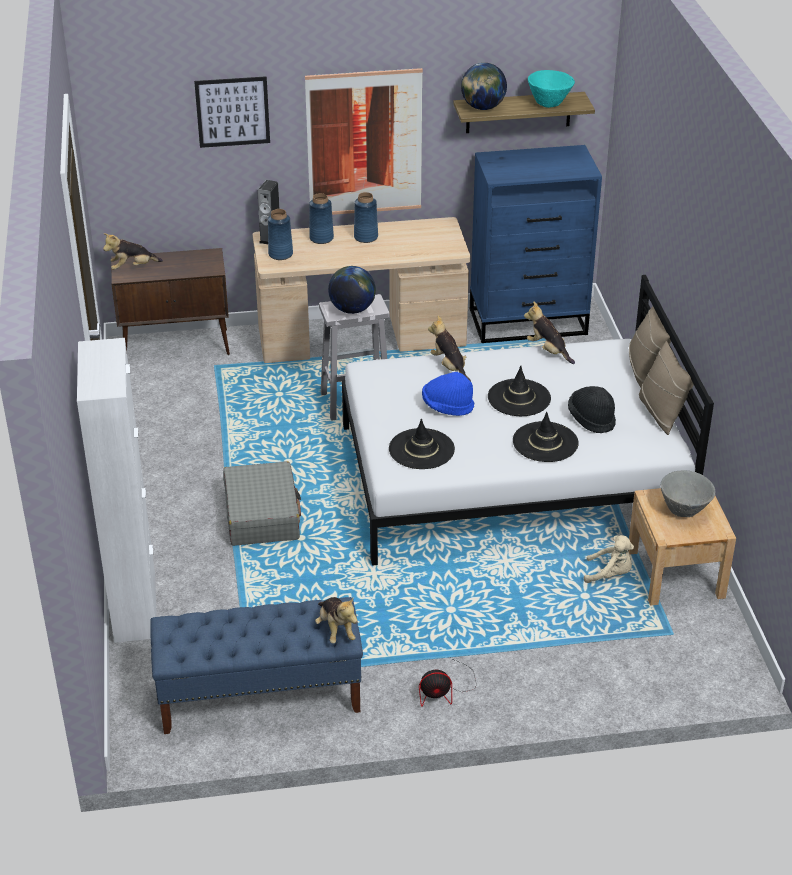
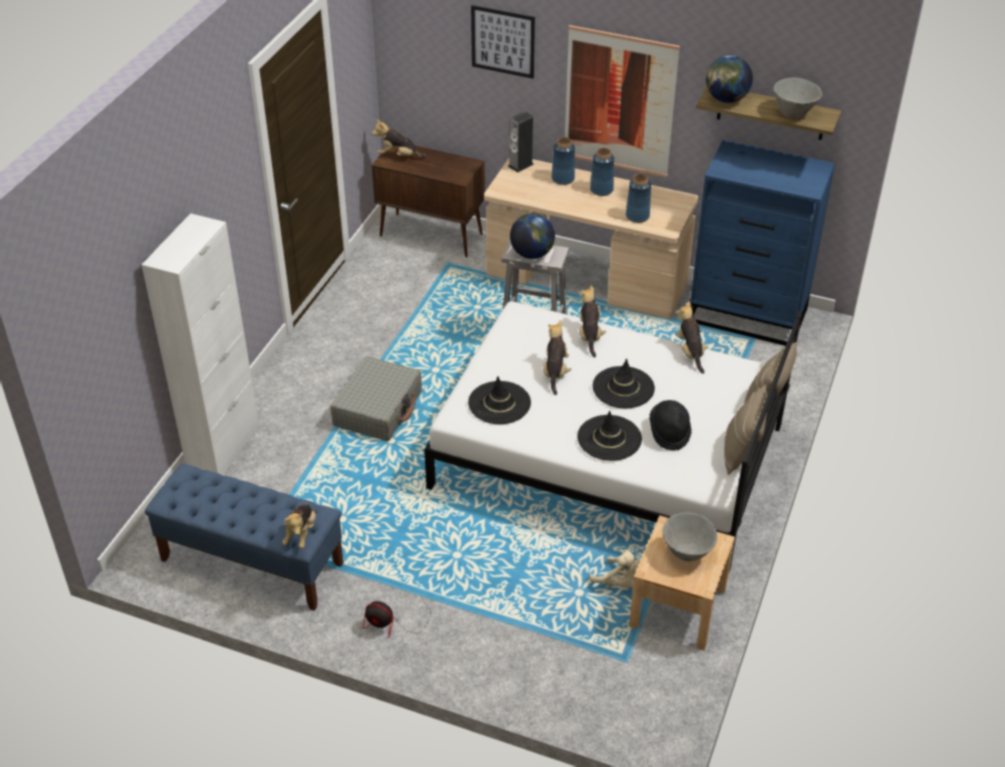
camera: 30 degrees right, 5 degrees up
blue vase [268,209,293,260] -> blue vase moved to [626,174,651,223]
blue hat [422,372,474,416] -> plush toy [543,320,571,395]
turquoise bowl [528,70,575,108] -> grey bowl [773,77,822,118]

